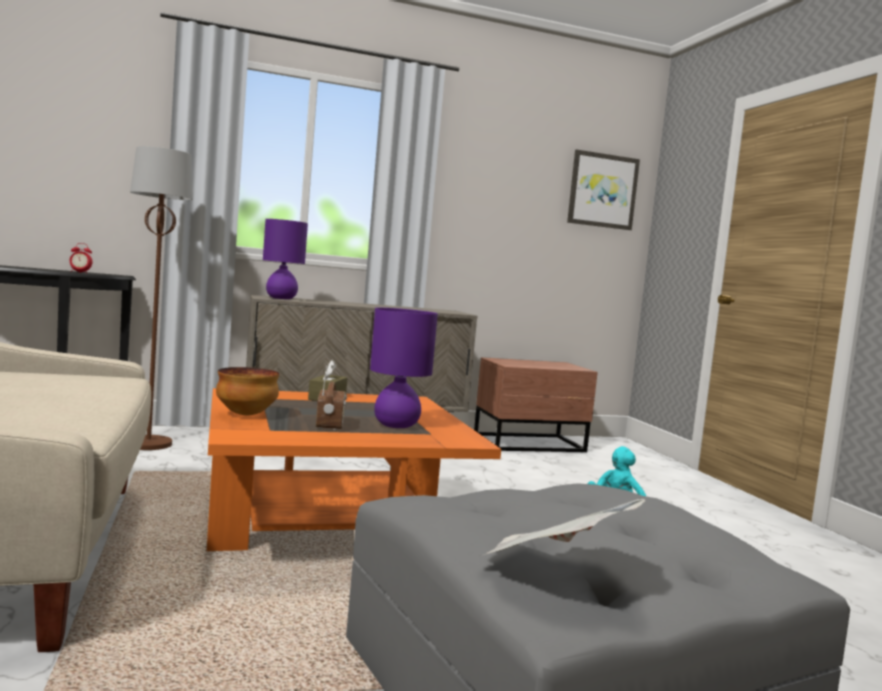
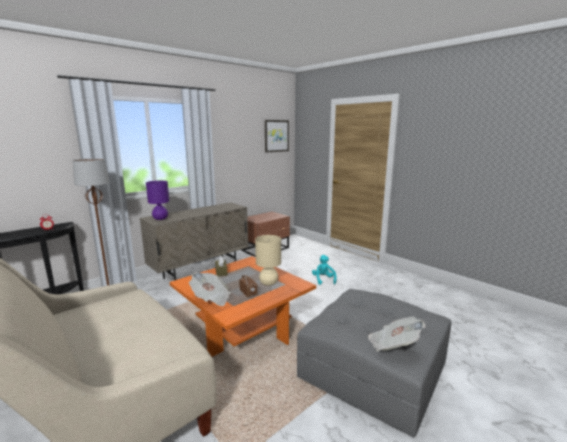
camera: 25 degrees left, 10 degrees up
bowl [216,367,279,415] -> newspaper [189,272,231,306]
purple table lamp [370,308,438,428] -> beige table lamp [255,235,281,286]

